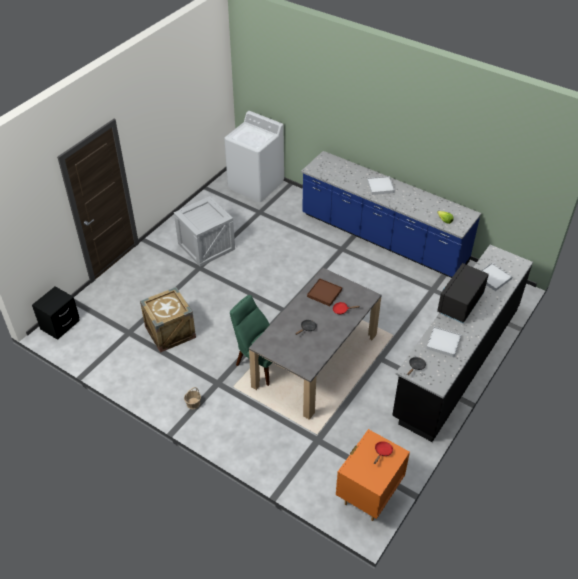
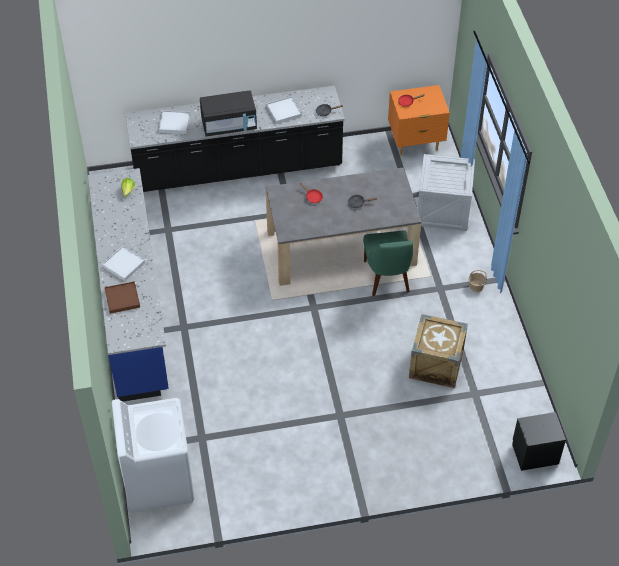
camera: 135 degrees left, 5 degrees up
crate [174,196,235,267] -> crate moved to [417,154,475,231]
brown tray [307,278,342,306] -> brown tray moved to [104,281,140,314]

